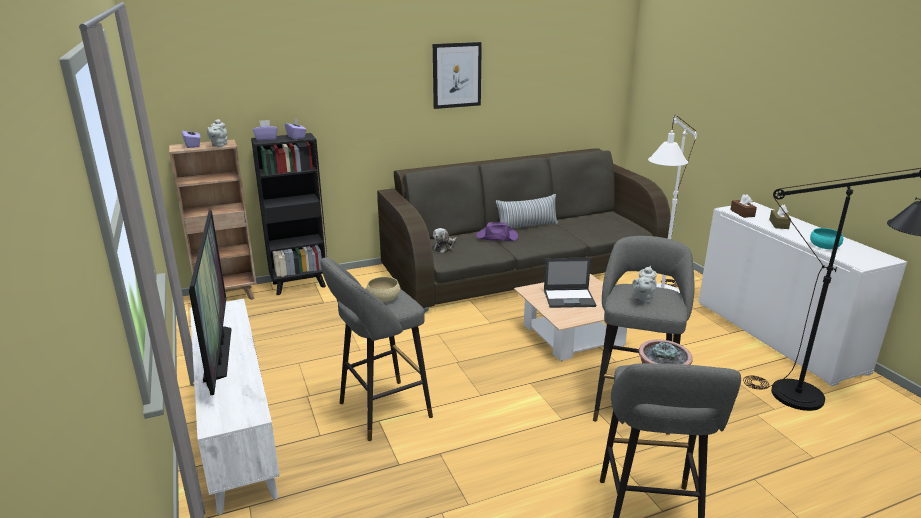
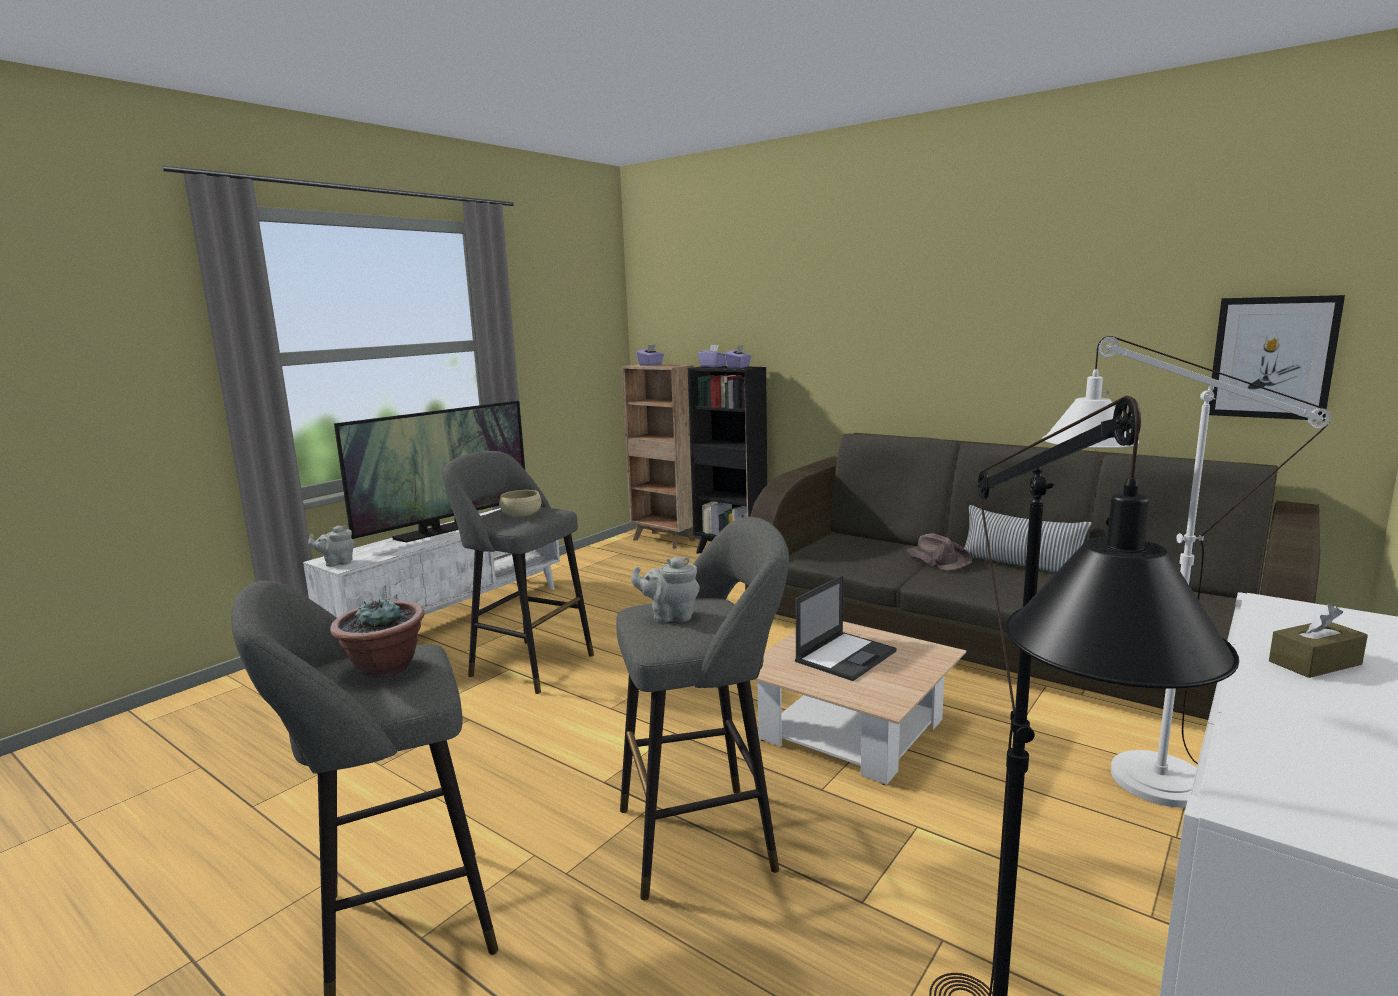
camera: 60 degrees right, 10 degrees down
grey teapot [207,119,228,147] -> grey teapot moved to [308,525,355,567]
picture [433,42,482,109] -> picture moved to [1209,295,1345,421]
plush toy [433,228,457,253] -> none
purple hat [476,222,518,241] -> brown hat [902,533,972,571]
laptop [544,258,596,308] -> laptop turned 105 degrees counterclockwise [795,575,897,681]
brown tissue box [730,194,757,218] -> none
turquoise bowl [810,228,843,249] -> none

